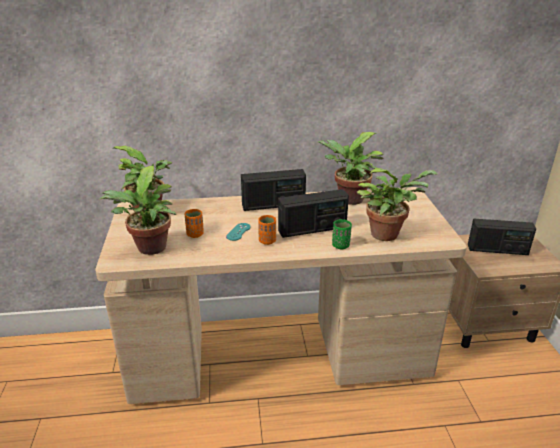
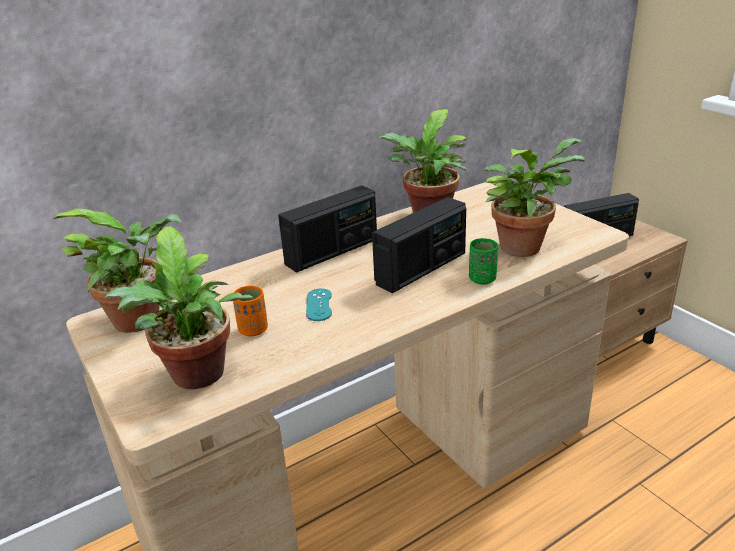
camera: 25 degrees left, 0 degrees up
orange cup [258,215,276,245] -> none

